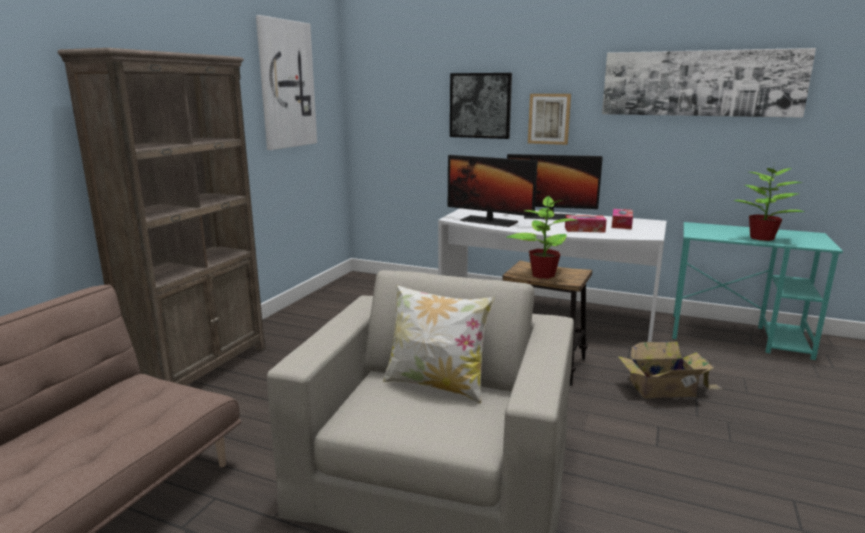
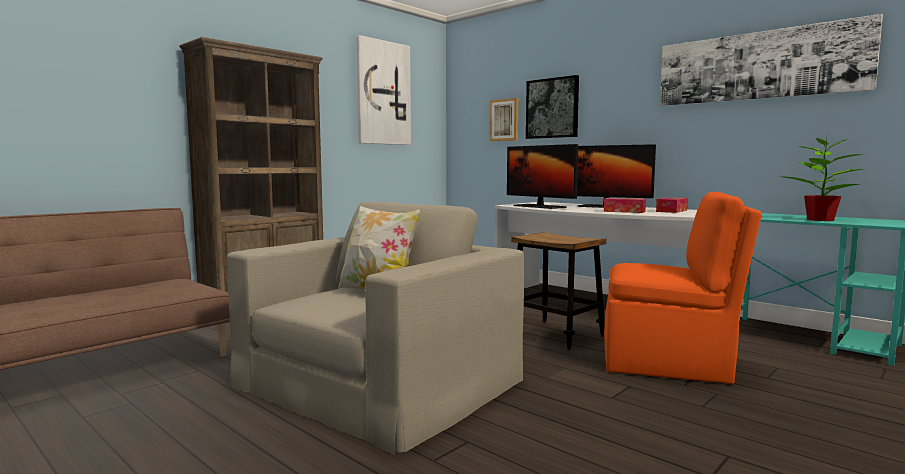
camera: 20 degrees right, 10 degrees down
potted plant [506,196,576,279] -> none
picture [528,94,571,145] -> picture moved to [489,98,518,141]
cardboard box [618,341,722,399] -> orange chair [604,192,762,384]

